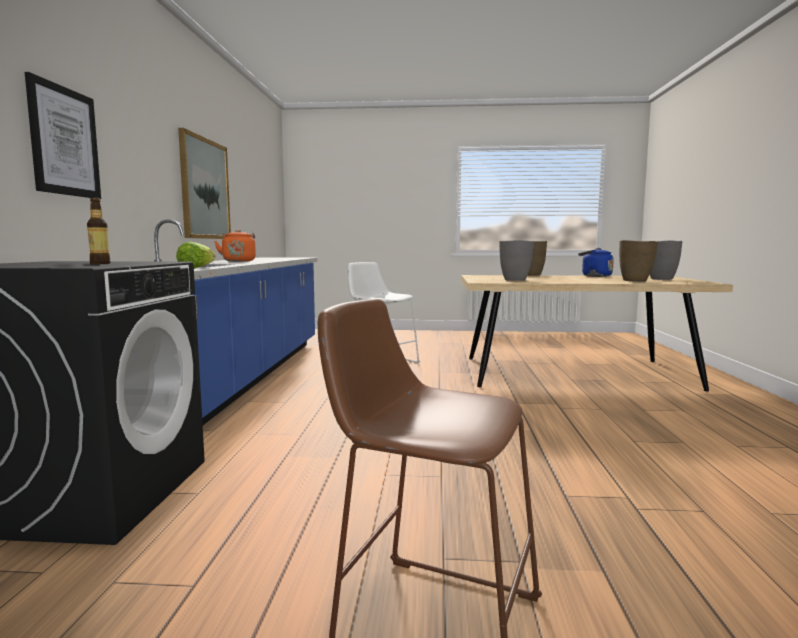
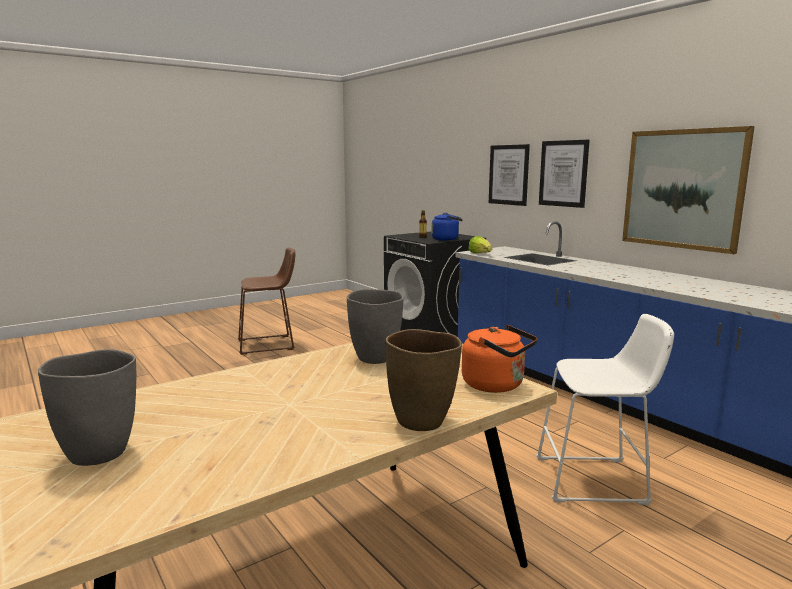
camera: 140 degrees right, 5 degrees up
orange kettle [214,230,256,262] -> orange kettle moved to [462,325,537,393]
blue kettle [578,248,614,277] -> blue kettle moved to [431,213,463,241]
brown vase [619,240,658,282] -> none
none -> picture [539,140,590,208]

